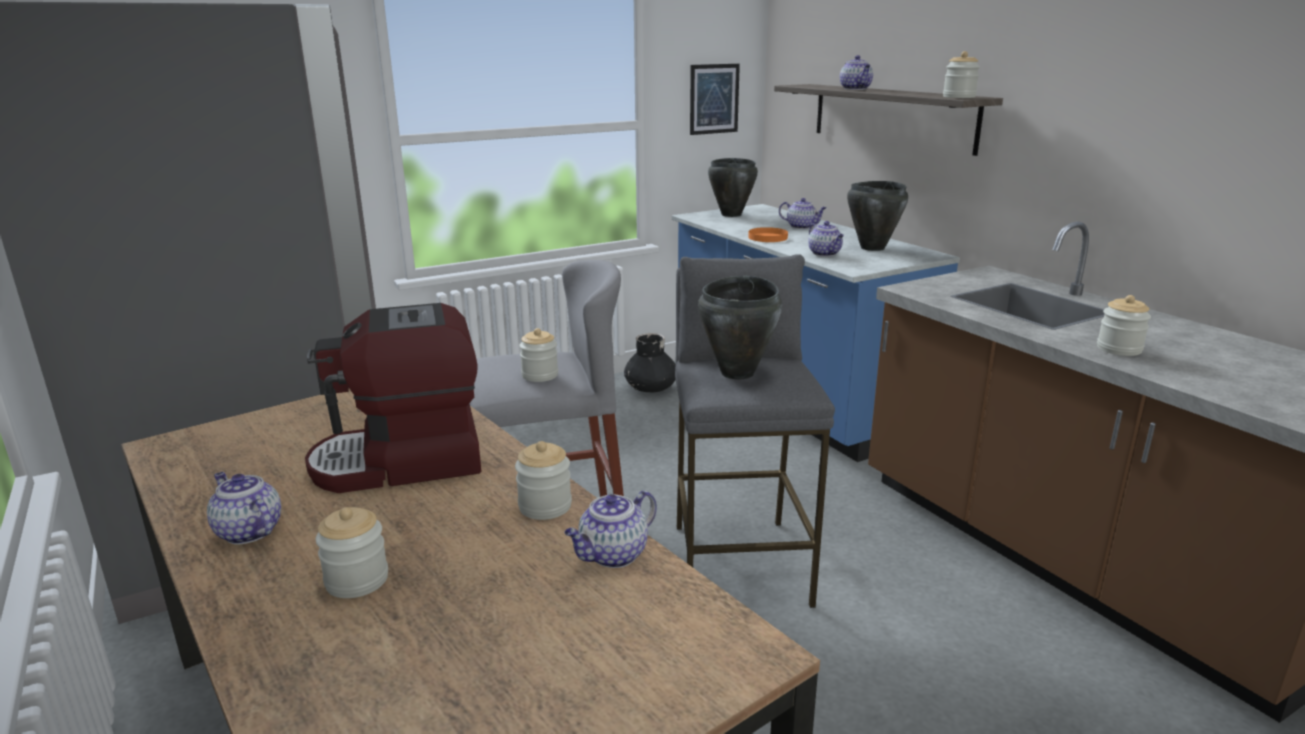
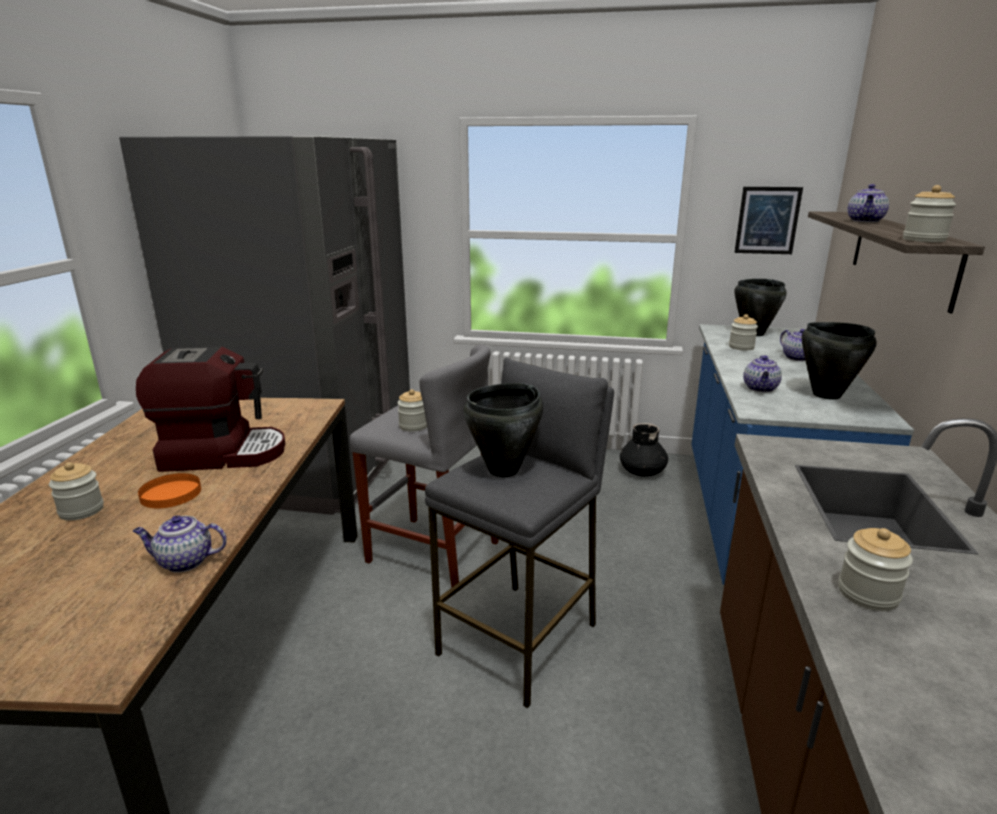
camera: 40 degrees right, 0 degrees up
teapot [207,472,281,545] -> none
coffee machine [305,303,481,493] -> coffee machine turned 150 degrees clockwise [136,347,285,472]
jar [515,441,572,520] -> jar moved to [729,314,758,351]
orange plate [748,227,788,242] -> orange plate moved to [138,473,201,508]

